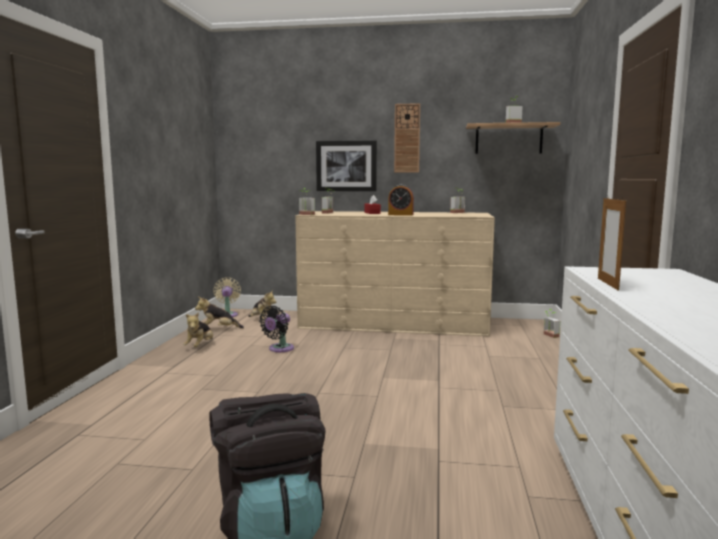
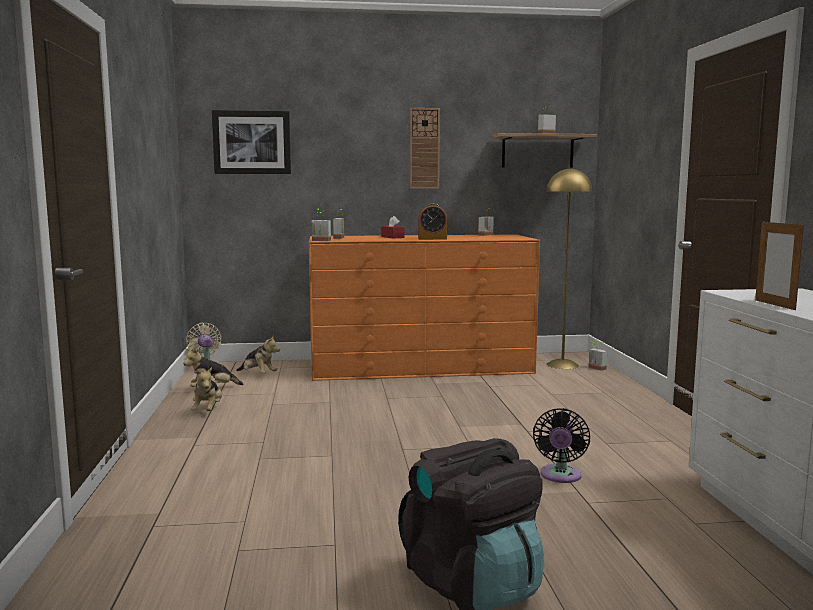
camera: 15 degrees left, 0 degrees up
black fan [259,306,294,352] -> black fan moved to [533,408,590,483]
beige dresser [295,211,495,336] -> orange dresser [309,234,540,381]
picture [316,140,377,192] -> picture moved to [212,110,291,174]
none -> yellow floor lamp [546,167,592,369]

